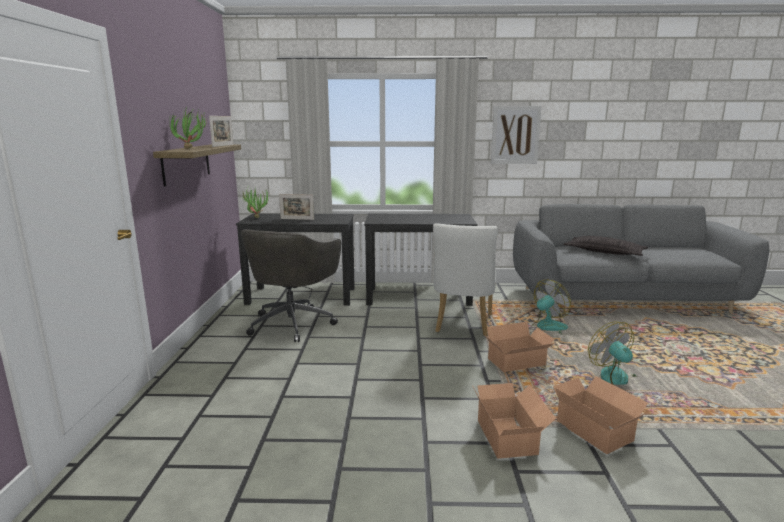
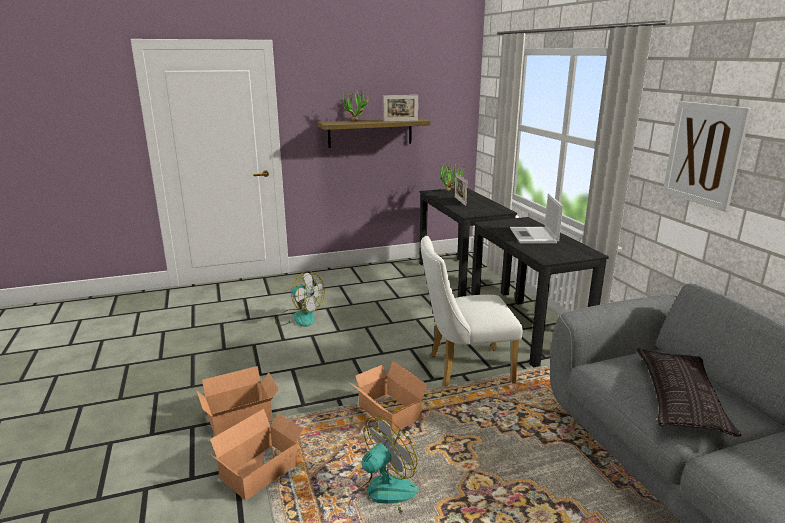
camera: 70 degrees right, 5 degrees up
grey office chair [241,229,341,342] -> none
fan [529,280,571,334] -> fan moved to [275,271,325,327]
none -> laptop [510,193,563,244]

